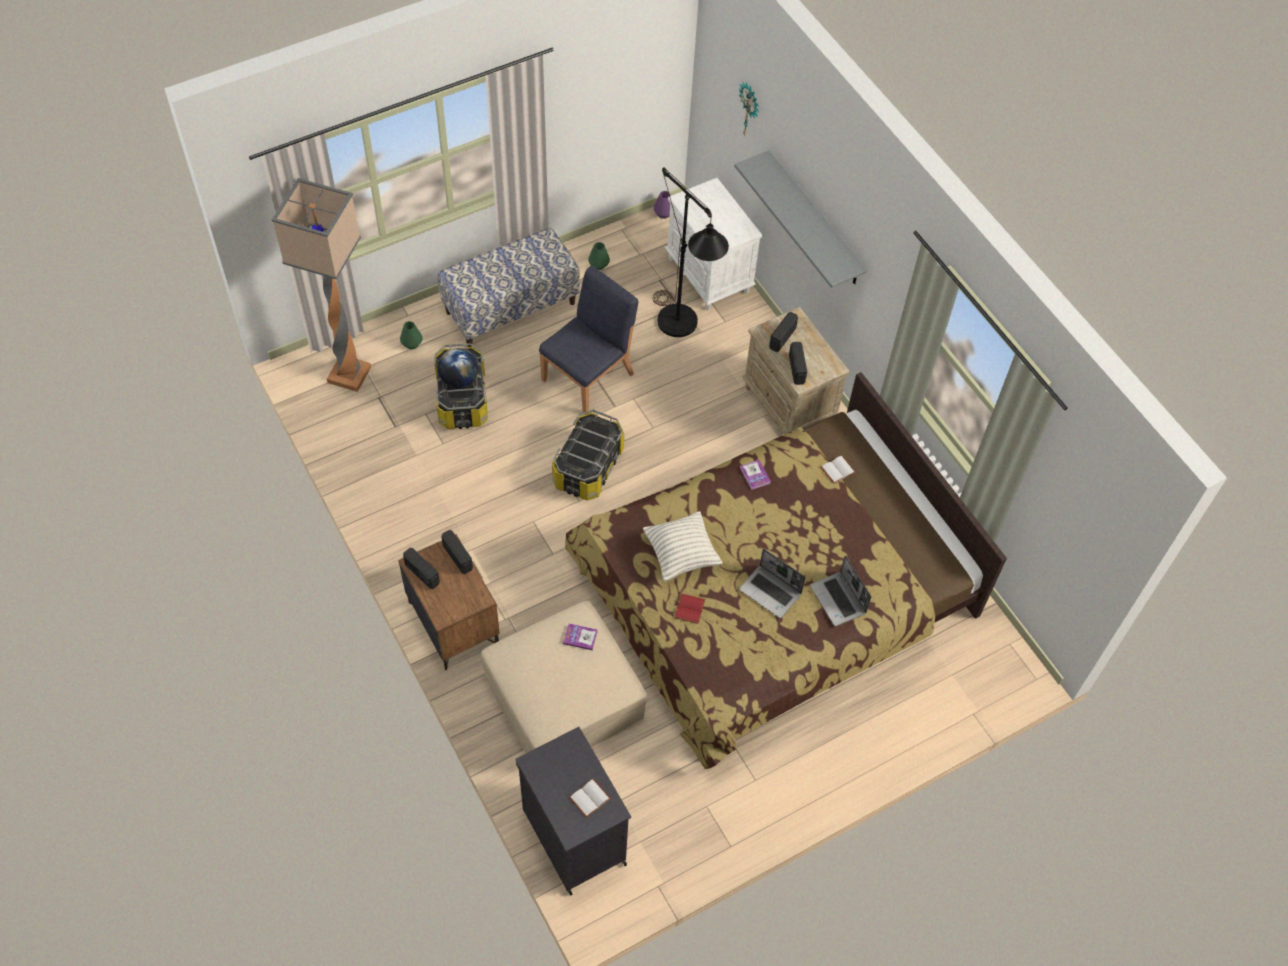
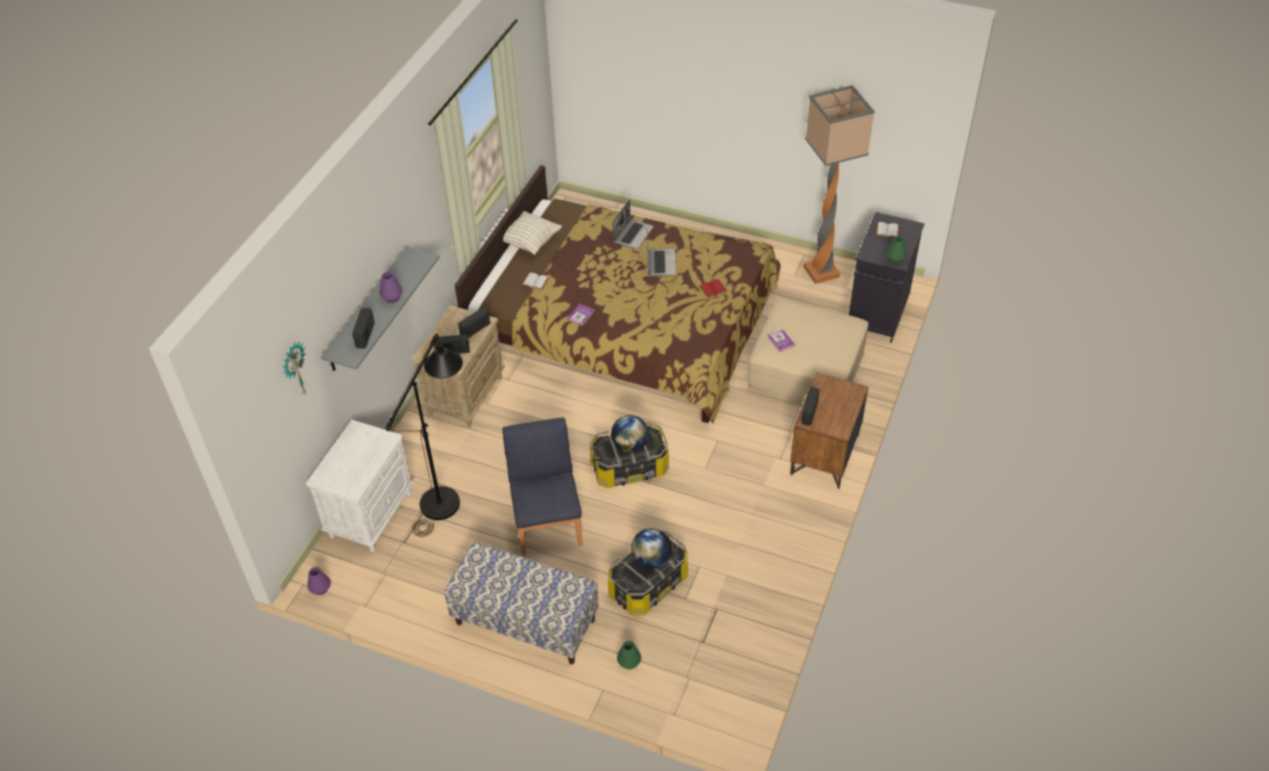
camera: 125 degrees left, 10 degrees down
floor lamp [272,178,371,392] -> floor lamp moved to [804,85,875,284]
radio [403,548,440,589] -> radio moved to [352,308,375,349]
blue chair [539,265,638,414] -> blue chair turned 75 degrees clockwise [502,417,583,556]
green vase [588,242,610,270] -> green vase moved to [886,236,907,264]
pillow [643,511,722,582] -> pillow moved to [503,211,562,255]
none -> purple vase [379,272,403,303]
none -> globe [611,415,649,453]

